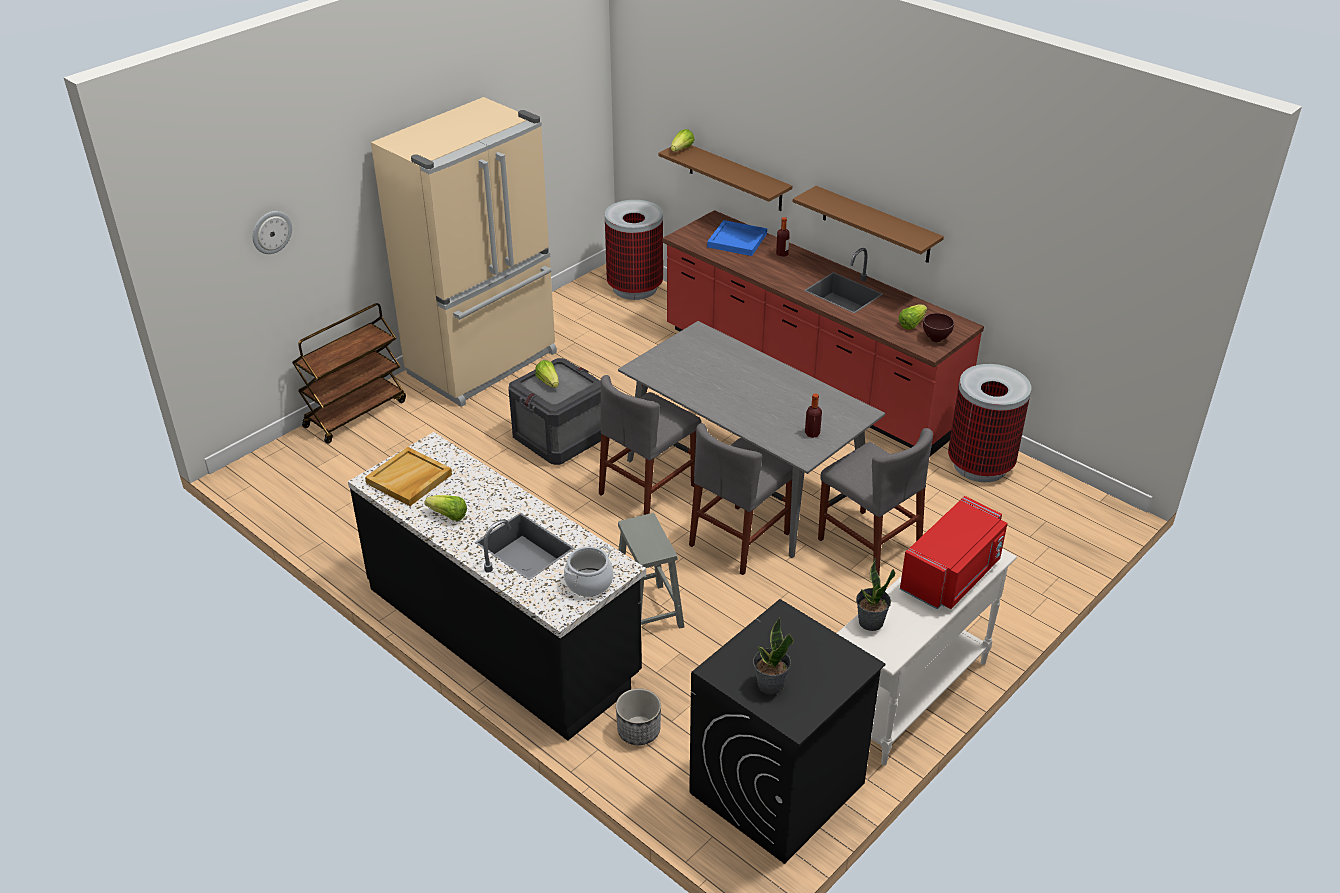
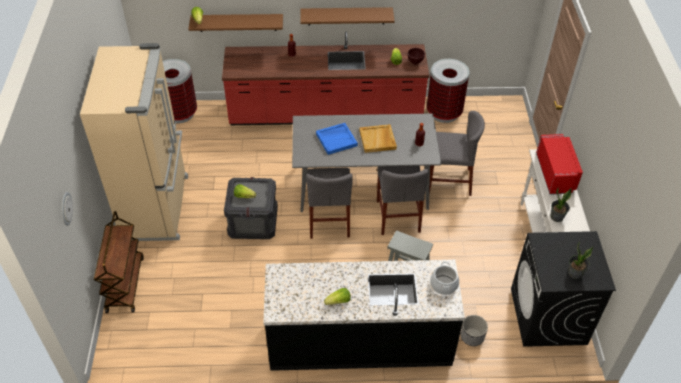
camera: 45 degrees left, 10 degrees up
beige tray [365,447,452,506] -> beige tray moved to [359,124,397,153]
blue tray [707,220,767,256] -> blue tray moved to [316,123,358,155]

